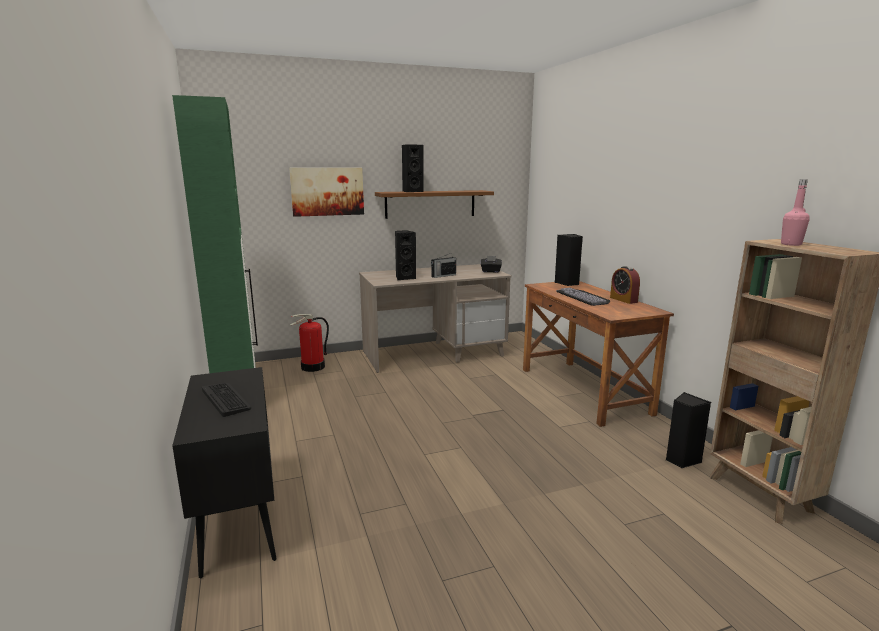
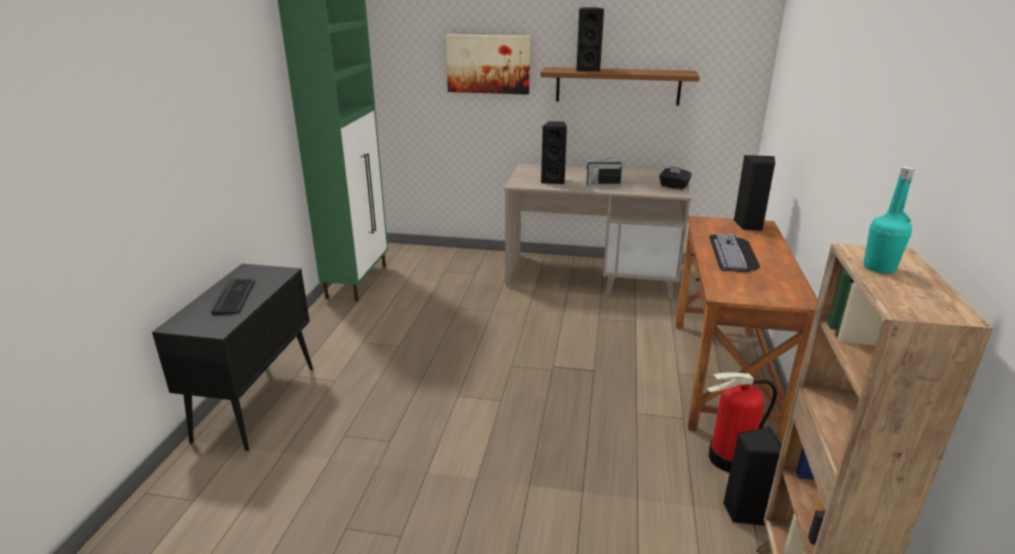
camera: 30 degrees right, 10 degrees up
fire extinguisher [289,314,329,372] -> fire extinguisher moved to [707,372,777,473]
alarm clock [610,266,640,304] -> none
pink bottle [781,179,810,246] -> turquoise bottle [864,166,915,274]

